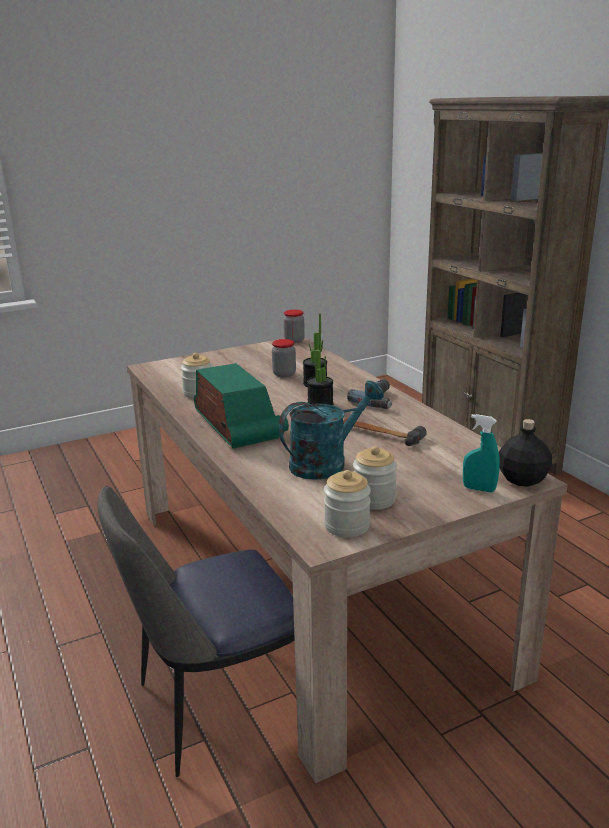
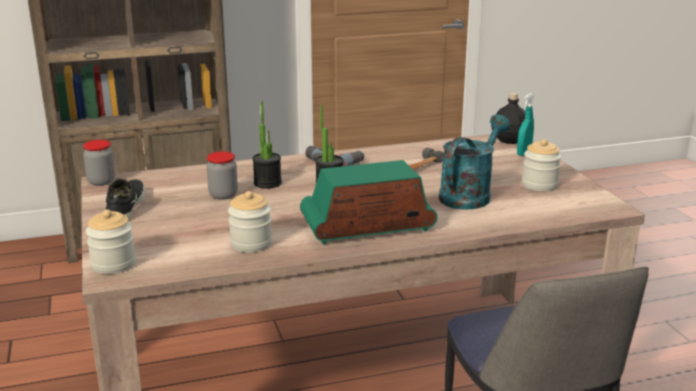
camera: 80 degrees left, 0 degrees up
turquoise watering can [278,380,384,480] -> turquoise watering can turned 60 degrees clockwise [439,114,510,210]
jar [324,470,371,537] -> jar moved to [86,209,136,274]
none -> black shoe [106,179,146,220]

